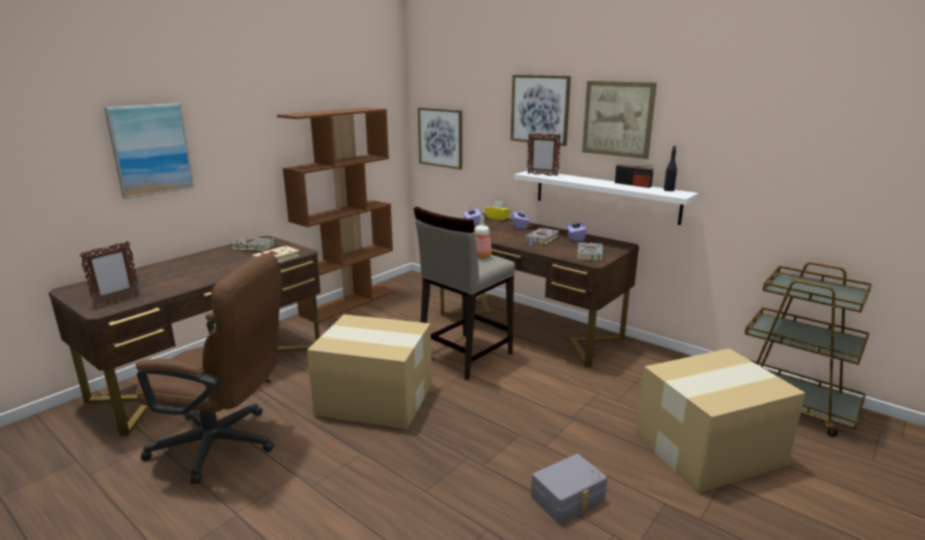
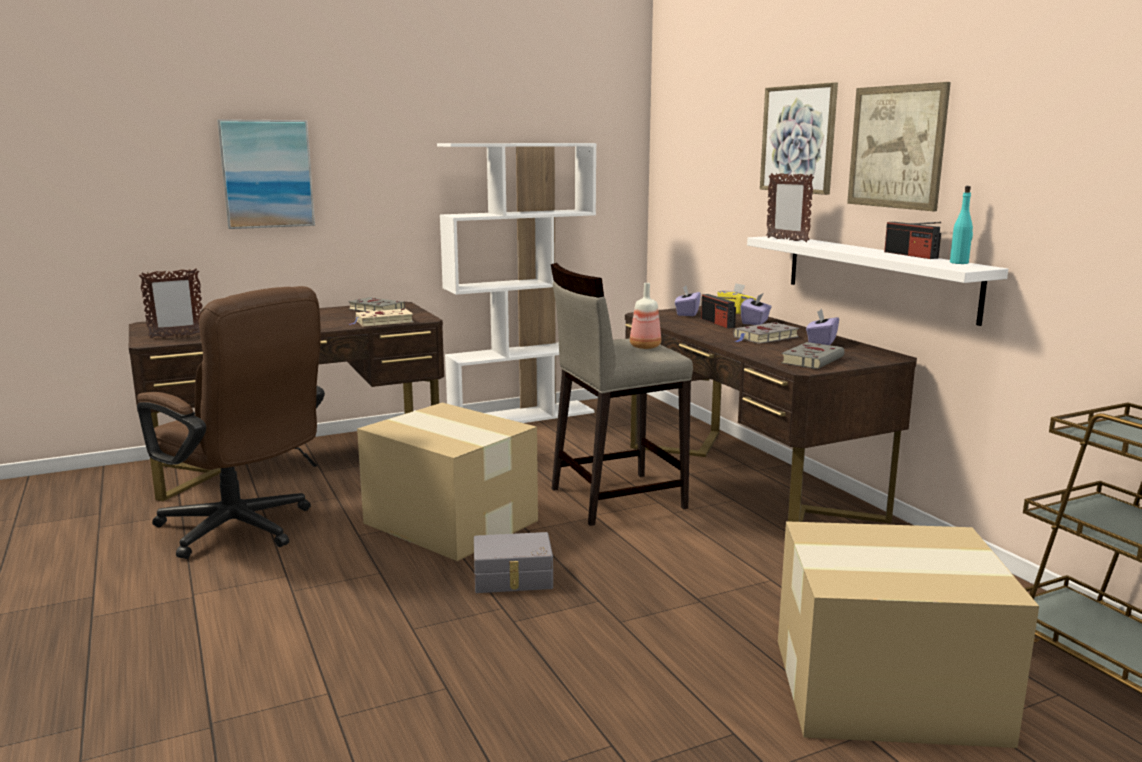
camera: 25 degrees right, 5 degrees down
brown bookcase [277,107,395,323] -> white bookcase [437,143,596,423]
picture [418,107,462,170] -> none
grey storage box [531,454,607,524] -> grey storage box moved to [474,532,553,593]
black bottle [664,146,677,191] -> turquoise bottle [950,186,973,264]
none -> radio [701,294,736,328]

